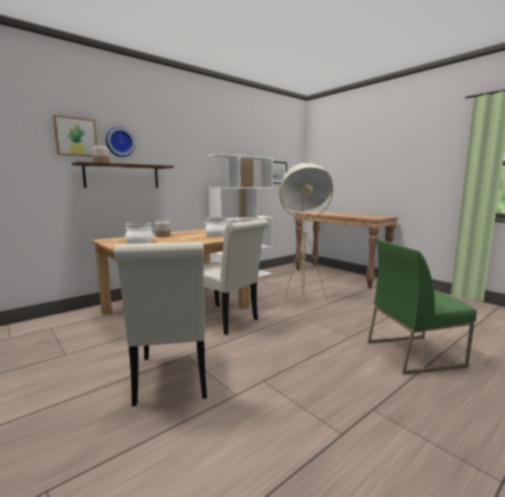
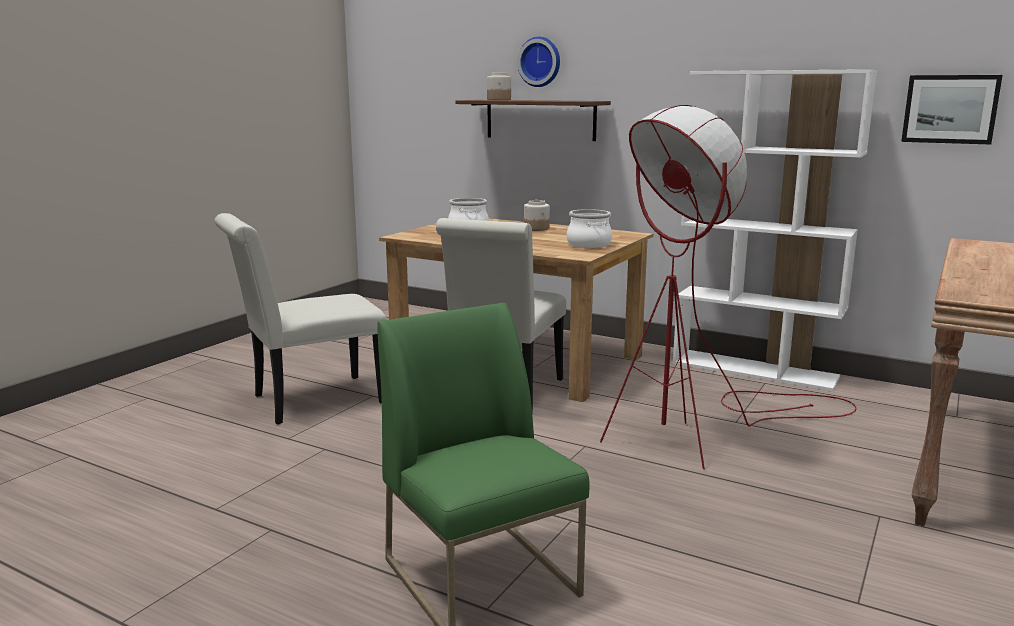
camera: 70 degrees right, 5 degrees up
picture [53,115,97,157] -> none
beige floor lamp [262,163,333,312] -> red floor lamp [600,105,856,469]

